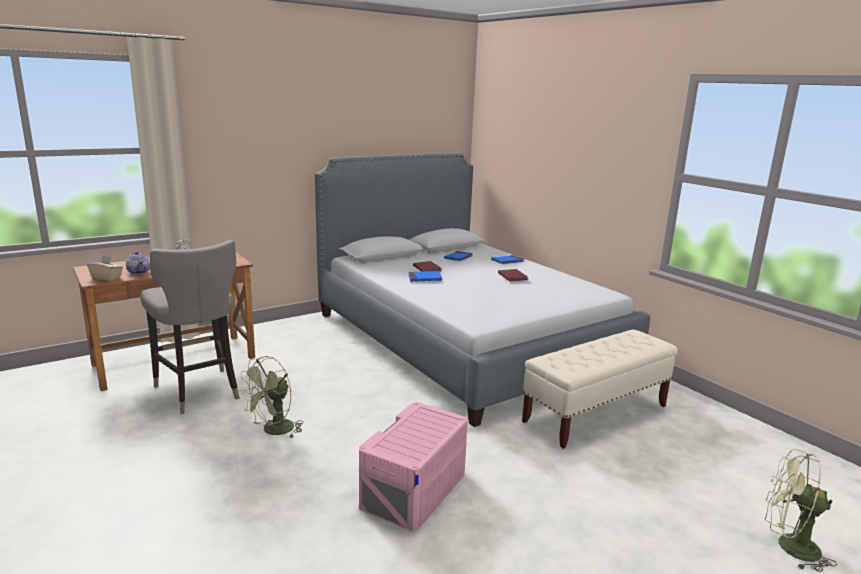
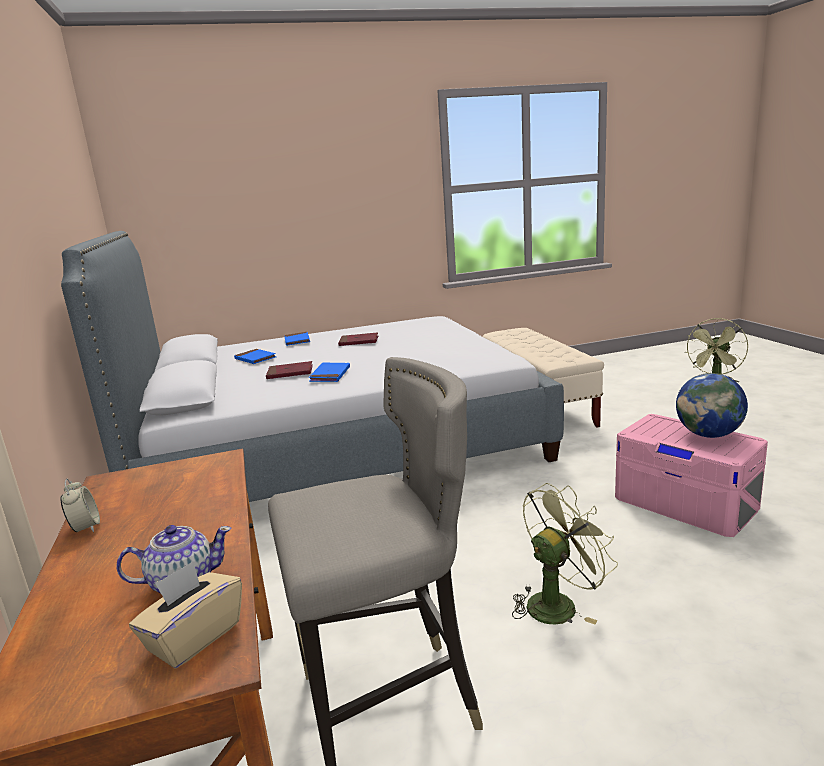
camera: 70 degrees left, 0 degrees up
green fan [239,356,303,439] -> green fan turned 90 degrees counterclockwise [512,483,618,624]
none -> globe [676,373,748,438]

